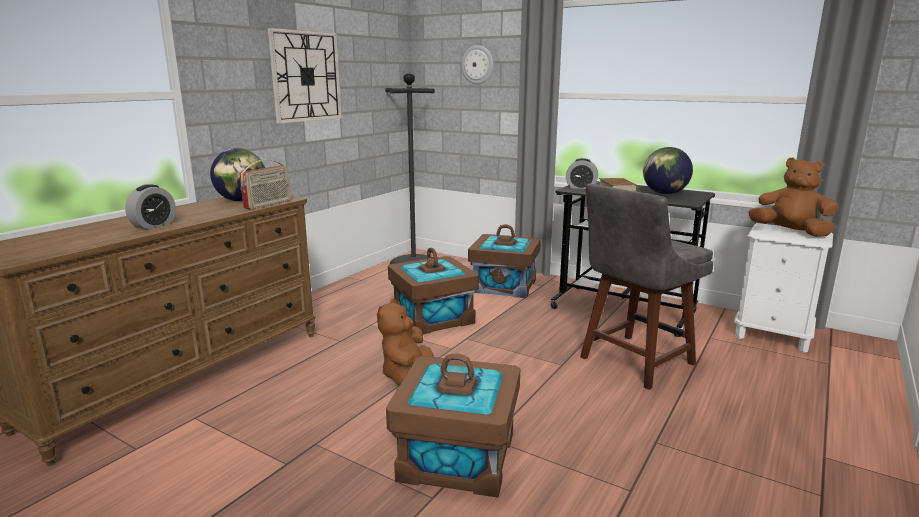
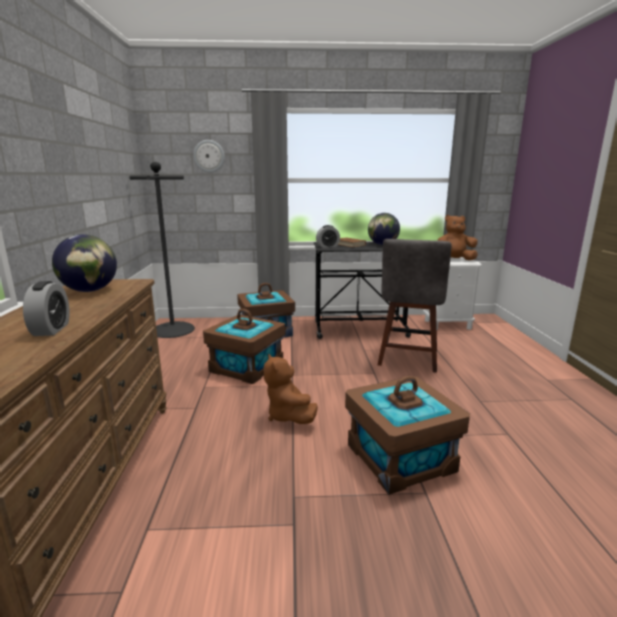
camera: 35 degrees left, 0 degrees up
radio [240,160,291,209] -> none
wall clock [268,28,342,124] -> none

